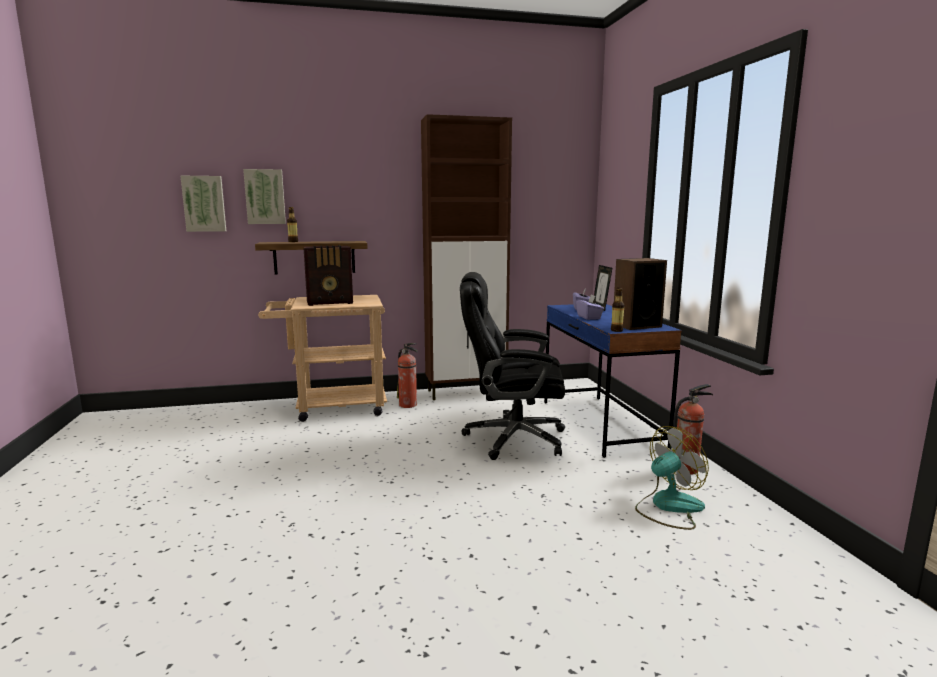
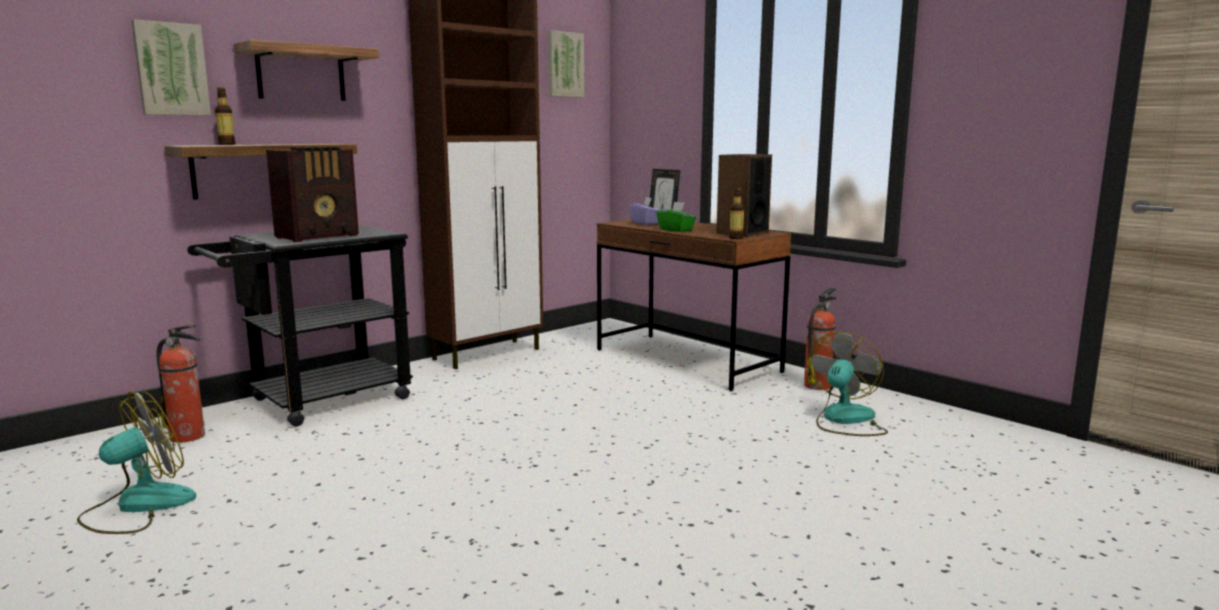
camera: 30 degrees left, 0 degrees up
picture [181,176,226,232] -> picture moved to [548,30,584,98]
beige cart [258,295,387,422] -> black cart [187,225,413,426]
fire extinguisher [397,343,418,408] -> fire extinguisher moved to [156,325,205,443]
black office chair [460,272,565,460] -> none
blue desk [544,304,682,458] -> brown desk [597,220,792,391]
purple tissue box [576,295,604,320] -> green tissue box [656,202,696,232]
none -> fan [77,391,196,534]
none -> shelf [233,39,379,101]

